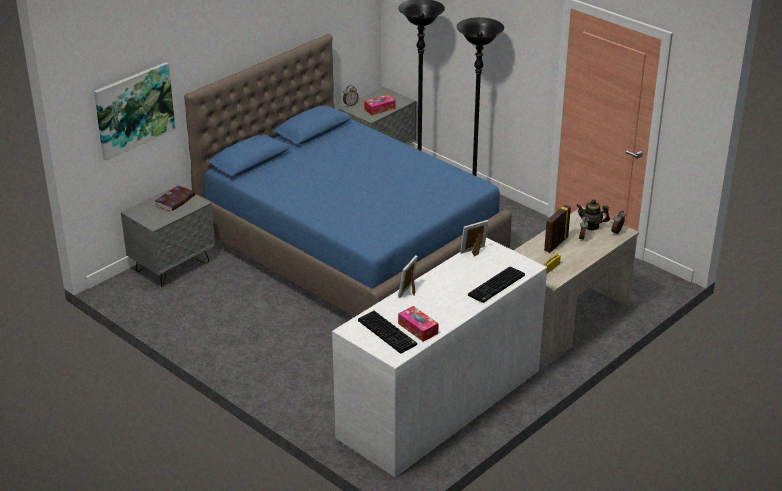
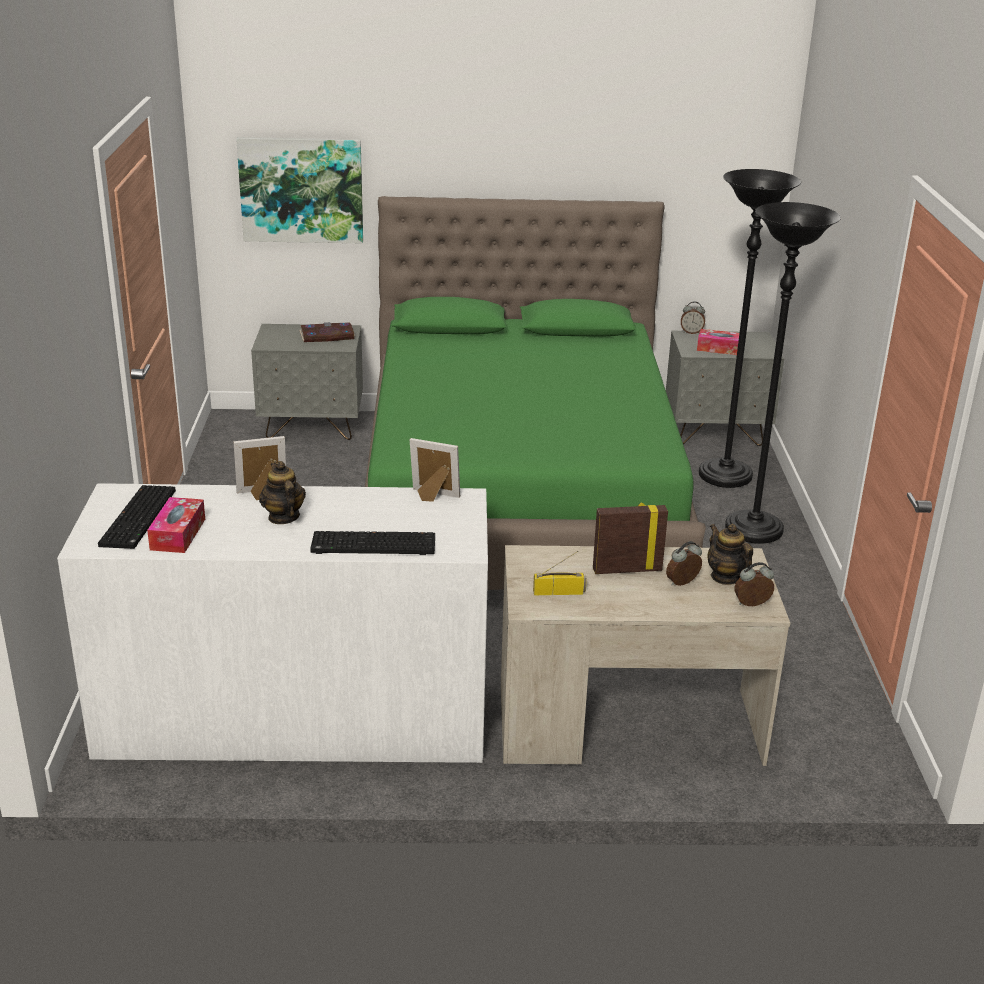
camera: 45 degrees right, 5 degrees down
blue bed [184,34,512,317] -> green bed [365,196,706,590]
none -> teapot [259,461,306,524]

